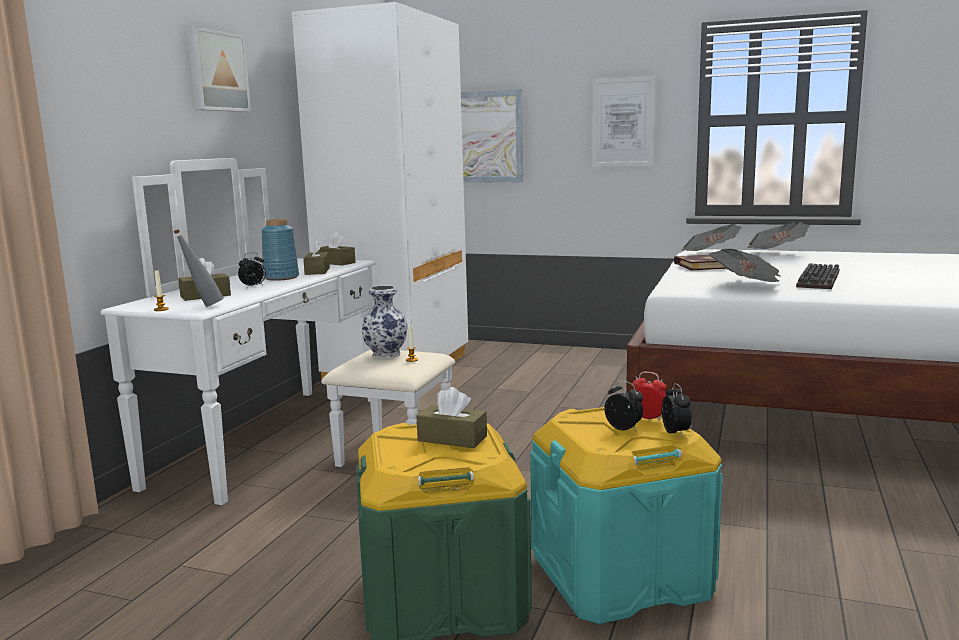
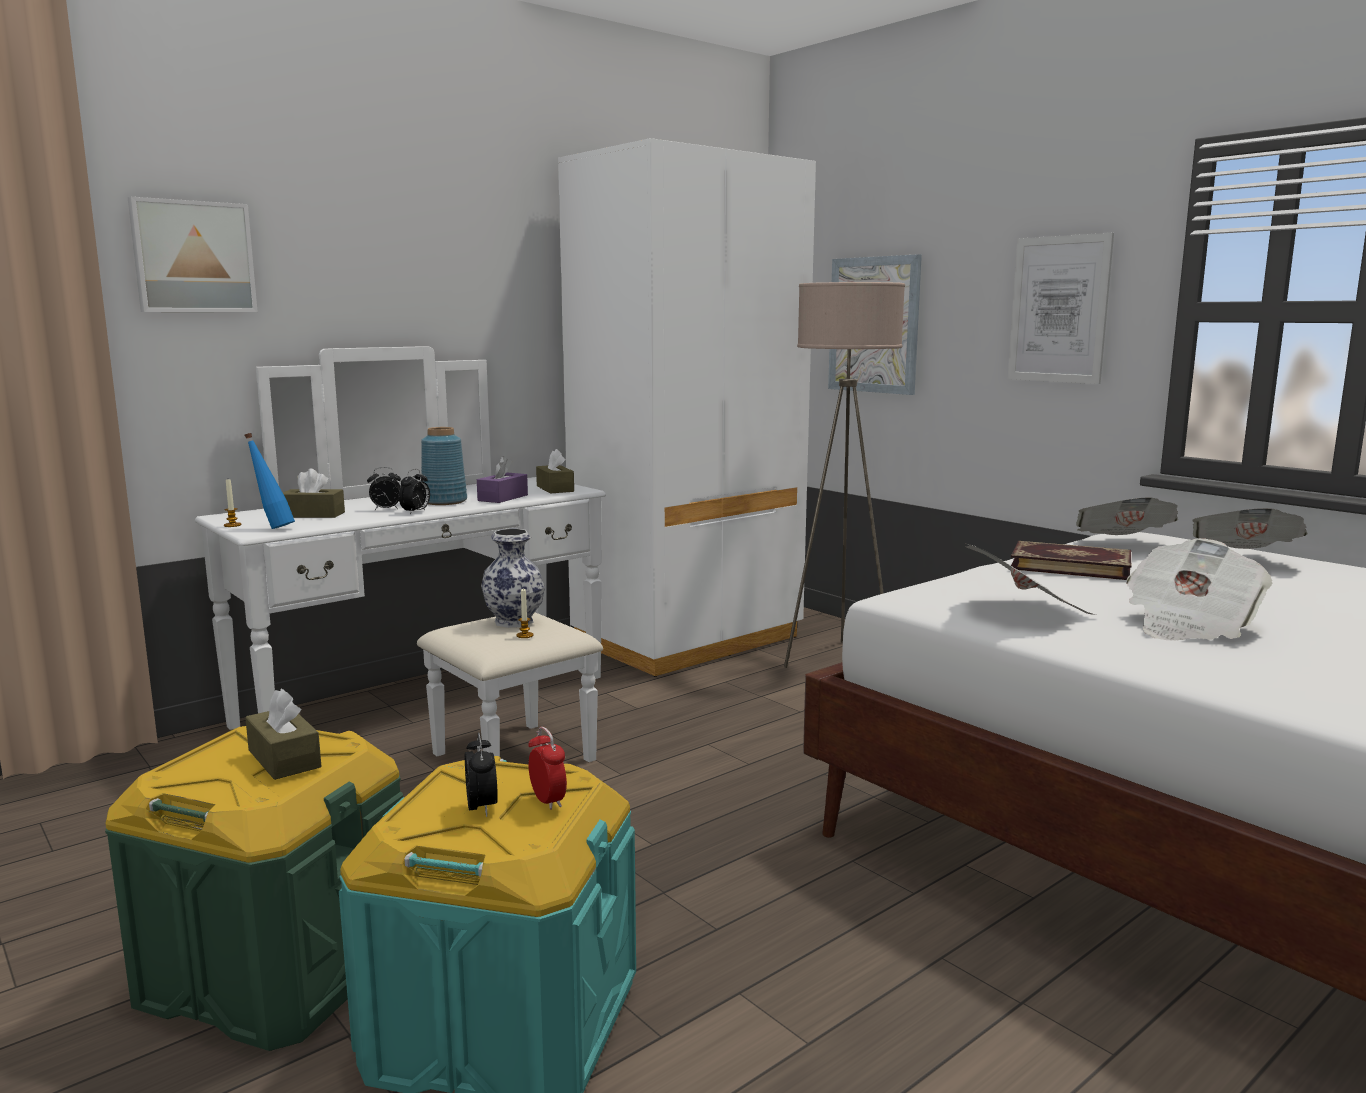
camera: 30 degrees right, 0 degrees up
grey bottle [173,229,224,307] -> blue bottle [244,433,295,529]
picture [187,27,251,112] -> picture moved to [128,197,258,312]
brown tissue box [303,239,330,275] -> purple tissue box [477,456,528,503]
alarm clock [662,383,691,438] -> alarm clock moved to [399,469,430,514]
keyboard [796,263,839,289] -> newspaper [1126,538,1273,640]
none -> beige floor lamp [784,282,905,668]

